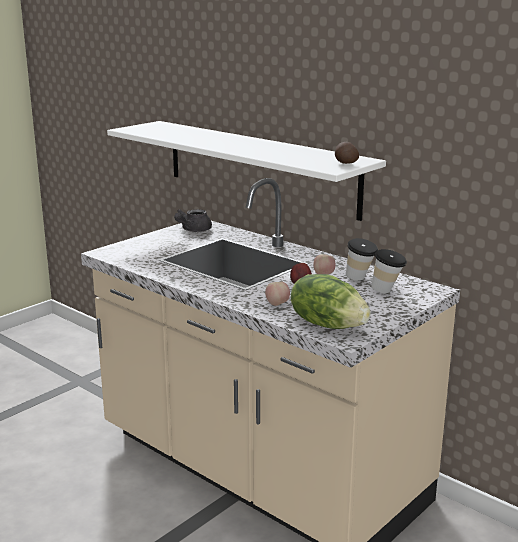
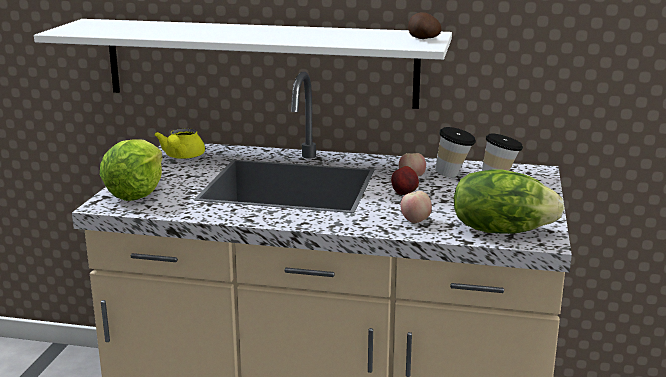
camera: 30 degrees left, 0 degrees up
grey teapot [174,209,212,232] -> yellow teapot [154,128,205,159]
none -> lettuce [100,140,162,201]

